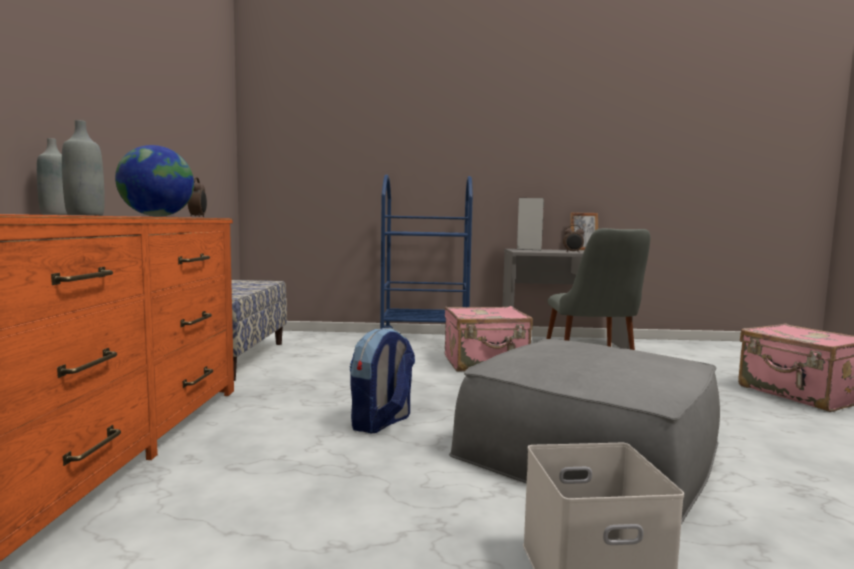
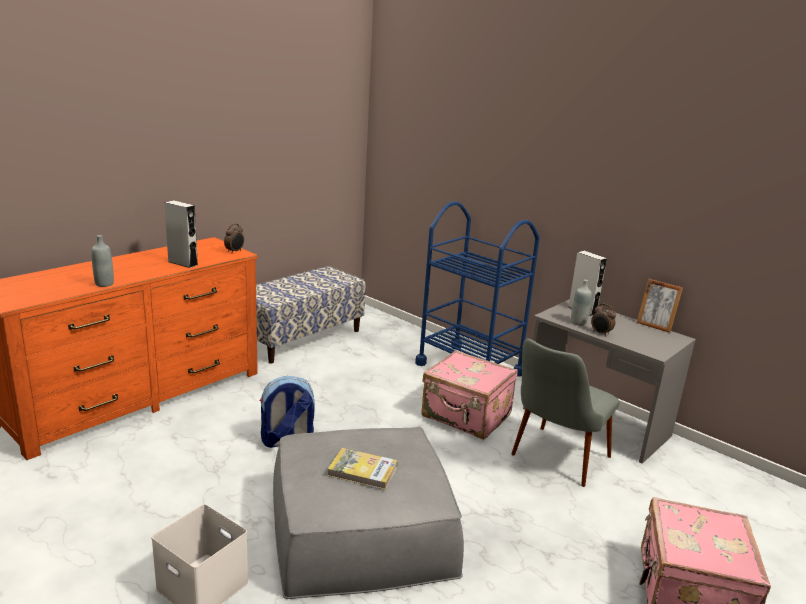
camera: 40 degrees right, 15 degrees up
grey bottle [37,138,68,215] -> grey bottle moved to [571,280,592,326]
globe [115,145,194,217] -> grey speaker [164,200,198,268]
none -> book [328,448,398,490]

